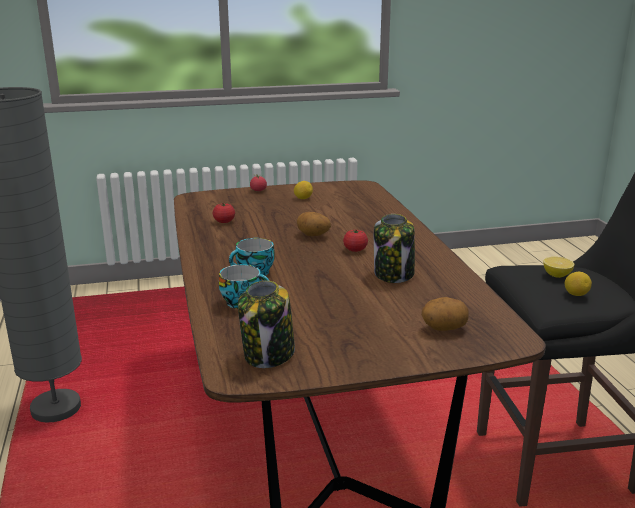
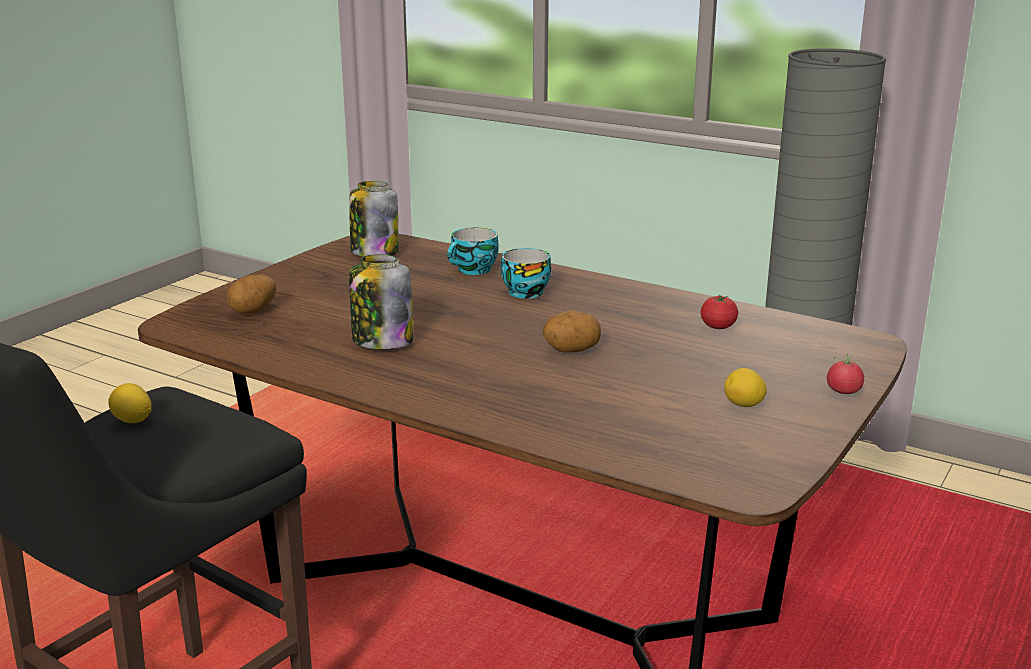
camera: 135 degrees right, 0 degrees up
tomato [343,229,368,252] -> none
lemon [543,257,574,278] -> none

